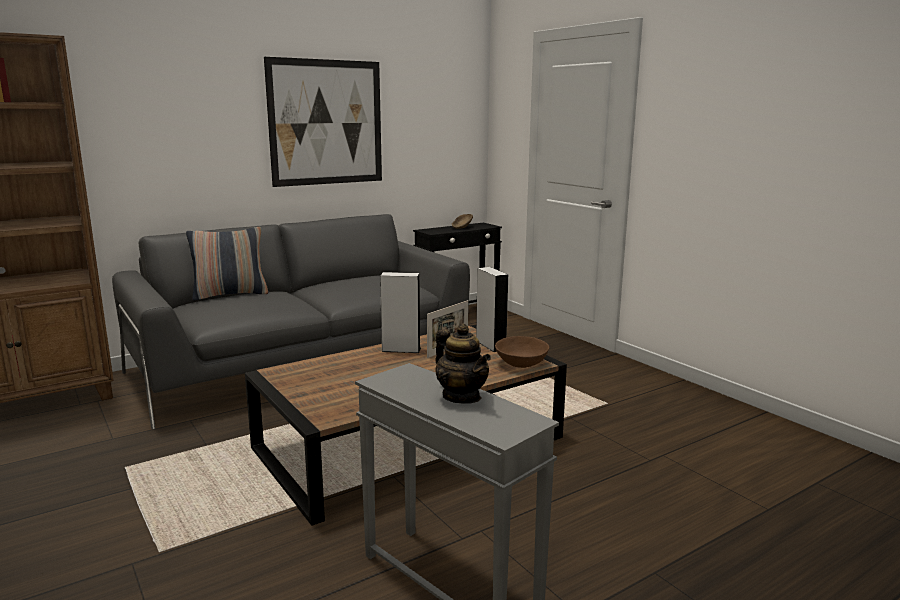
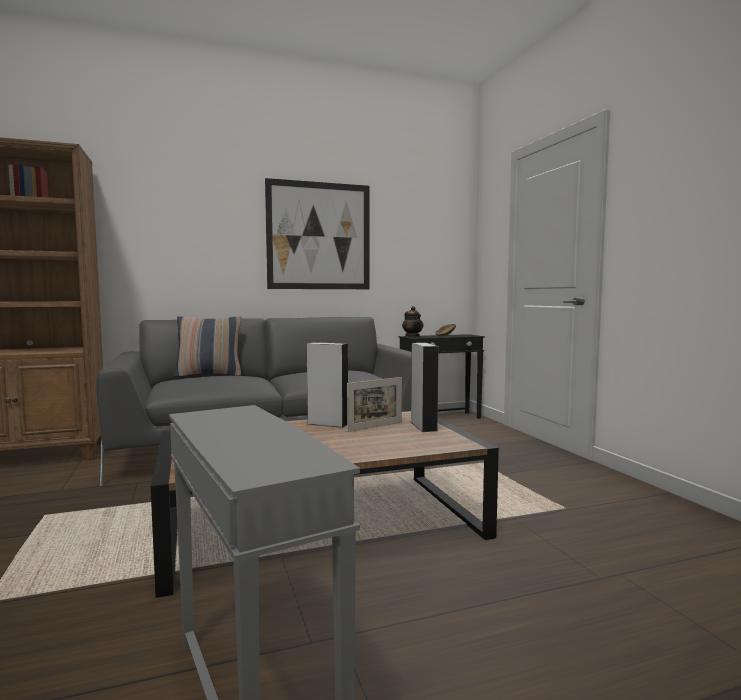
camera: 15 degrees right, 10 degrees down
teapot [436,324,491,404] -> teapot moved to [402,306,424,337]
brown bowl [495,336,549,368] -> none

